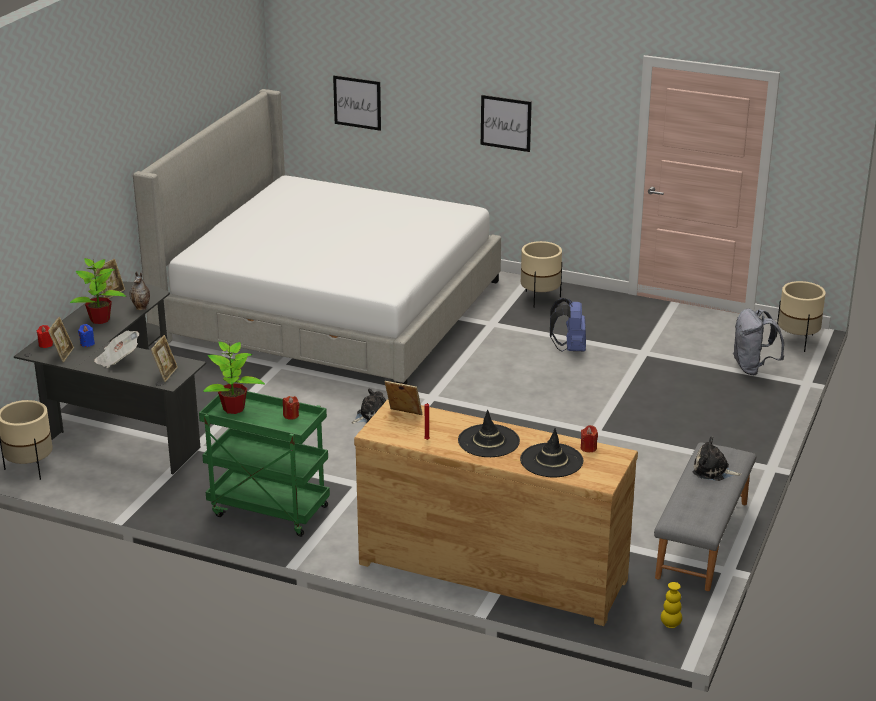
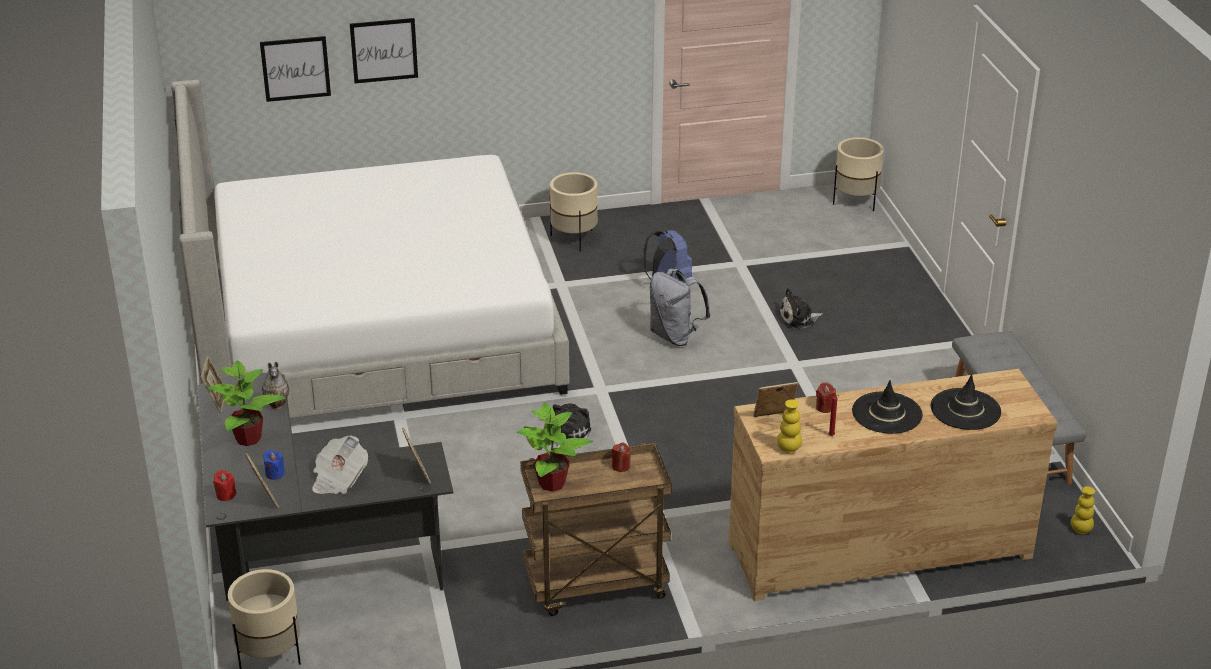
camera: 35 degrees left, 5 degrees up
green cart [199,391,330,537] -> brown cart [520,443,672,616]
picture [481,95,532,152] -> picture moved to [350,18,418,83]
red candle [581,425,598,452] -> red candle moved to [816,383,836,413]
plush toy [693,437,742,481] -> plush toy moved to [778,288,823,329]
grey backpack [733,309,784,375] -> grey backpack moved to [650,269,710,346]
none -> yellow vase [777,399,802,453]

